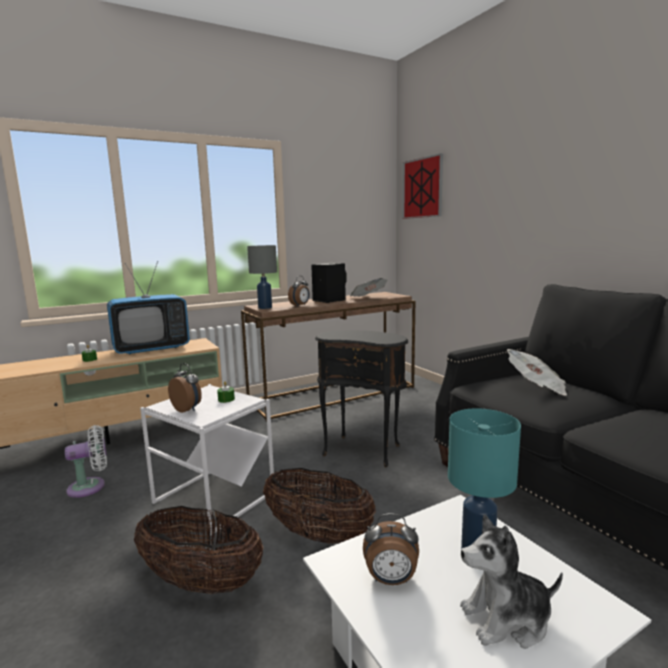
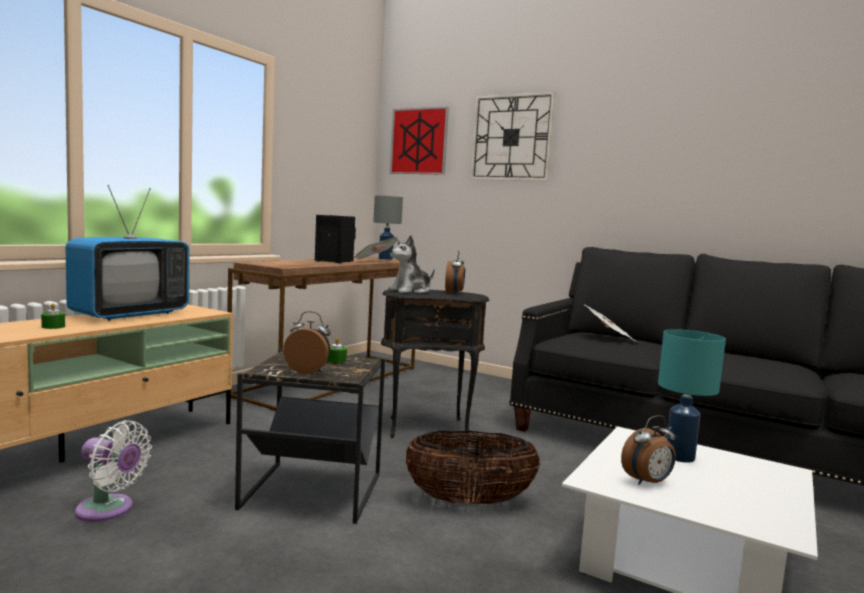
camera: 30 degrees left, 5 degrees down
white fan [65,425,107,498] -> white fan turned 75 degrees clockwise [75,420,152,522]
basket [134,506,263,594] -> none
white side table [140,384,274,535] -> black side table [235,350,385,524]
grey table lamp [247,245,277,309] -> grey table lamp moved to [373,195,403,260]
alarm clock [288,276,310,306] -> alarm clock moved to [445,251,465,295]
plush toy [460,514,563,649] -> plush toy moved to [388,235,435,294]
none -> wall clock [470,91,556,181]

